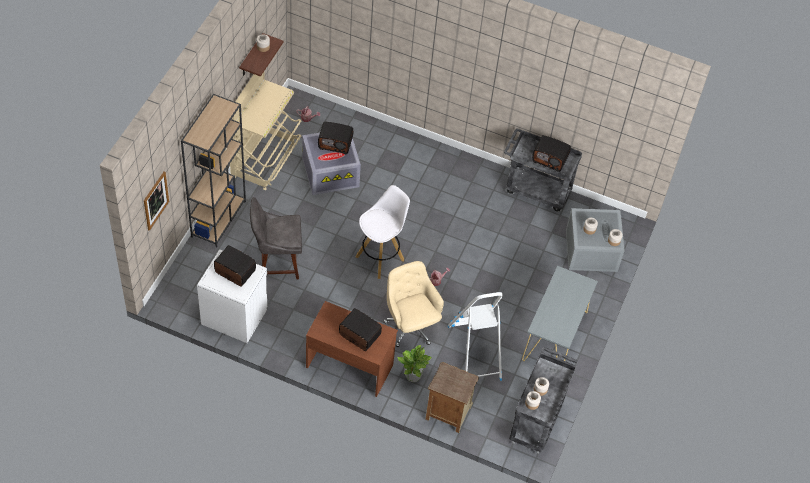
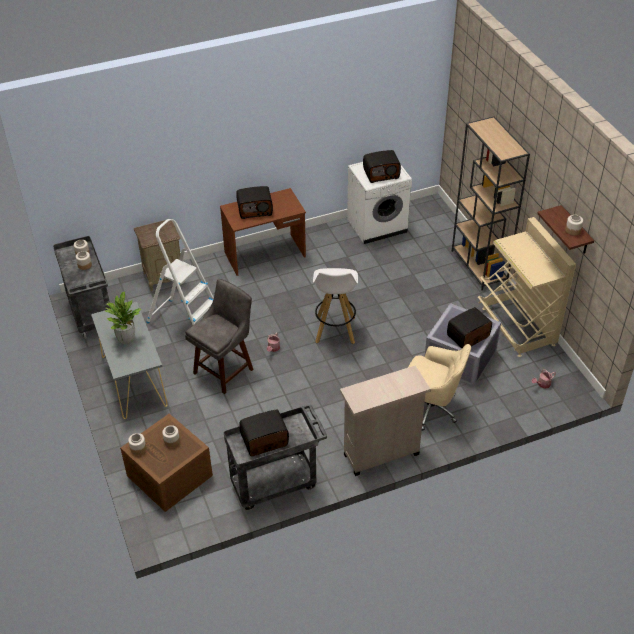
camera: 140 degrees right, 10 degrees down
picture [144,171,169,231] -> none
grey stool [250,197,302,279] -> grey stool moved to [185,279,254,394]
beige office chair [384,261,444,347] -> beige office chair moved to [408,344,471,431]
potted plant [397,345,432,382] -> potted plant moved to [105,291,142,344]
grey storage box [566,208,625,272] -> brown storage box [120,414,213,512]
none -> beige cabinet [340,365,431,476]

